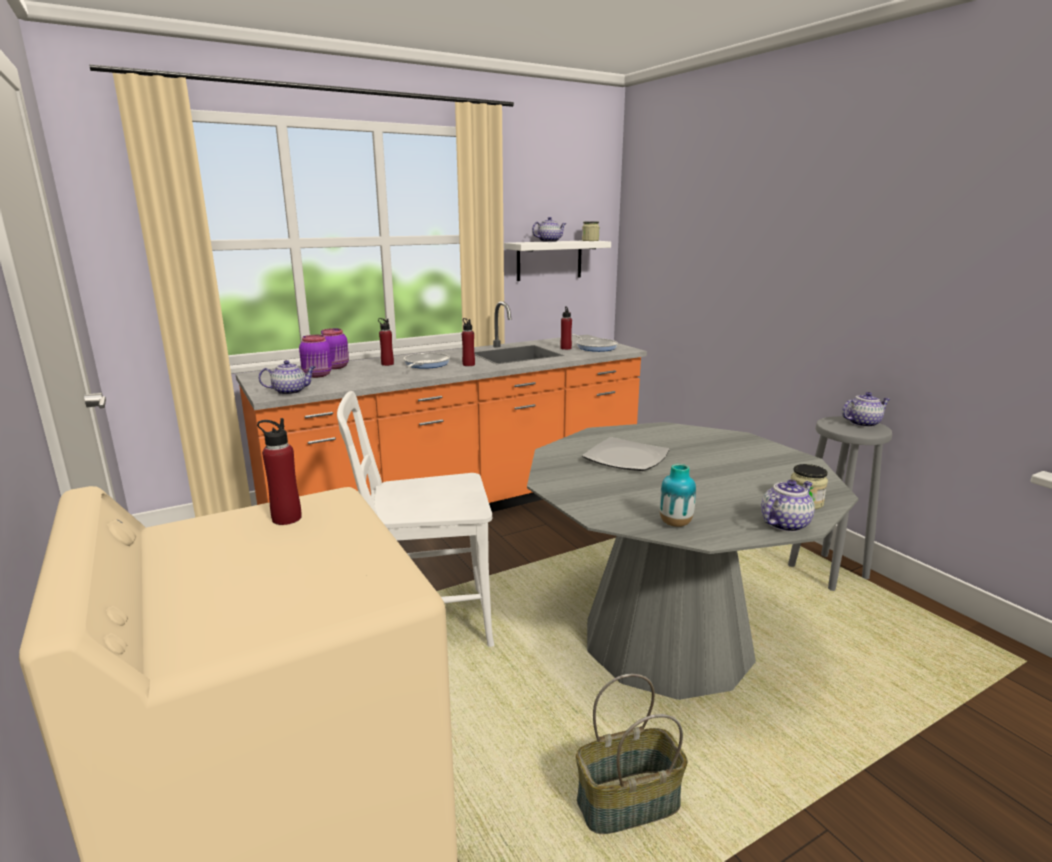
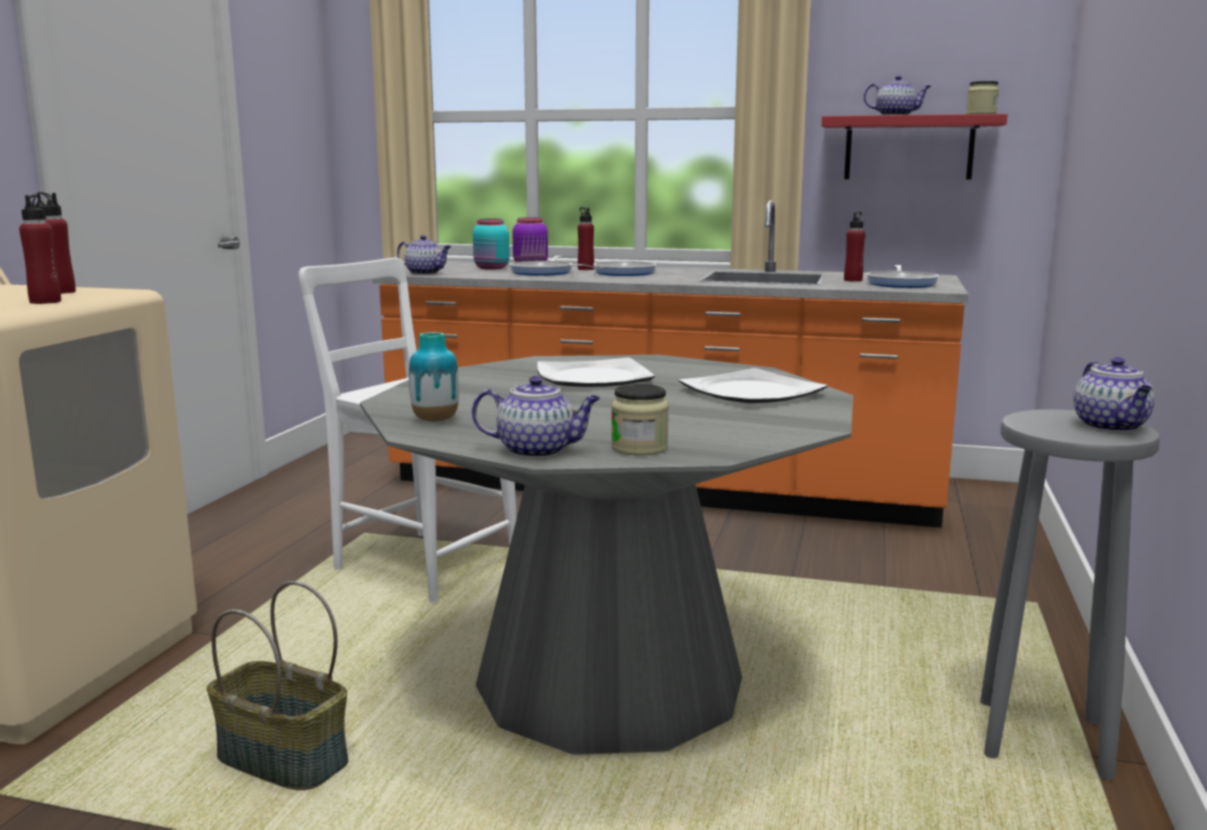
camera: 45 degrees right, 5 degrees down
purple jar [299,335,332,378] -> turquoise jar [473,219,510,270]
red bottle [462,318,475,366] -> red bottle moved to [19,194,61,304]
white shelf [504,241,611,281] -> red shelf [821,114,1008,180]
teapot [842,392,890,427] -> teapot turned 60 degrees clockwise [1074,357,1154,432]
none -> frying pan [510,256,572,276]
none -> plate [679,368,828,403]

